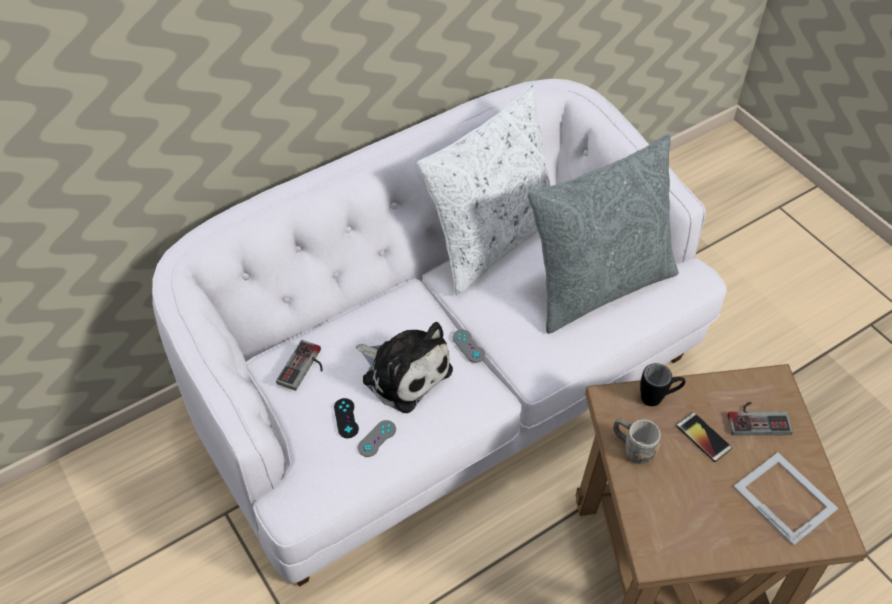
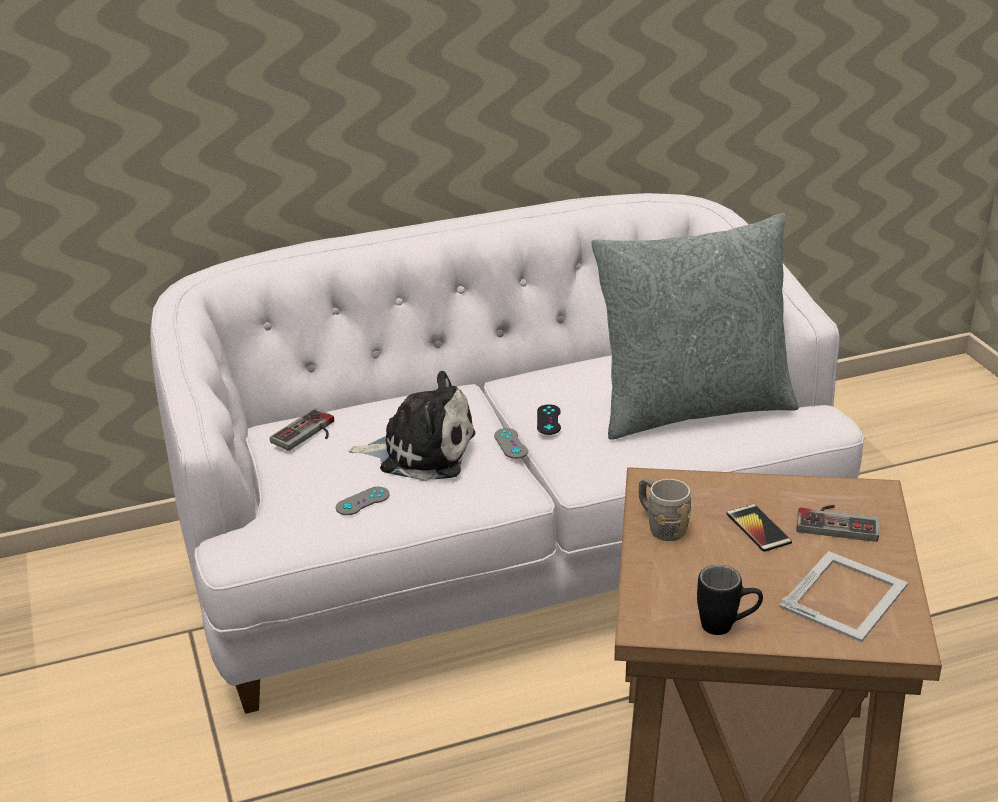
camera: 15 degrees right, 20 degrees down
black game controller [334,398,359,438] -> black game controller moved to [537,404,561,435]
plush toy [355,322,453,413] -> plush toy turned 45 degrees counterclockwise [348,371,475,481]
white pillow [417,85,551,295] -> none
black mug [640,363,685,406] -> black mug moved to [697,565,763,635]
picture frame [733,452,838,546] -> picture frame turned 60 degrees clockwise [780,551,908,642]

